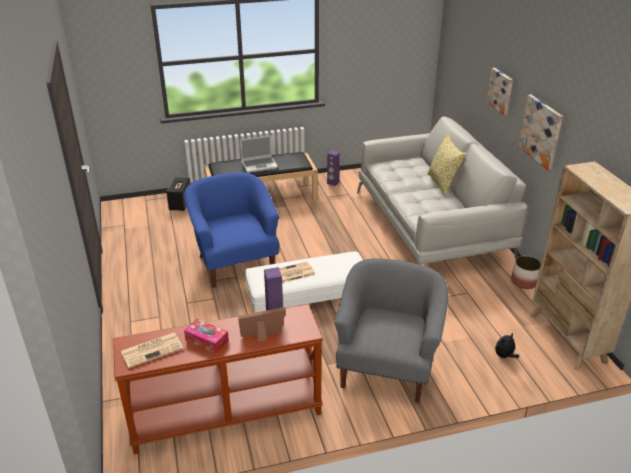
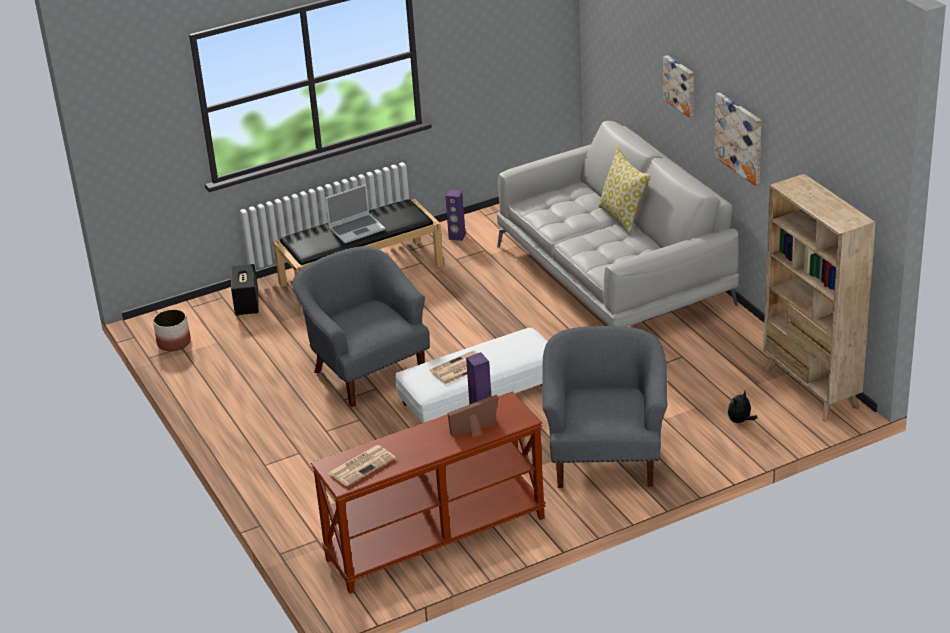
camera: 10 degrees left, 0 degrees up
blue armchair [184,172,279,288] -> grey armchair [292,246,430,407]
tissue box [184,319,229,354] -> none
planter [511,256,541,289] -> planter moved to [153,309,191,351]

